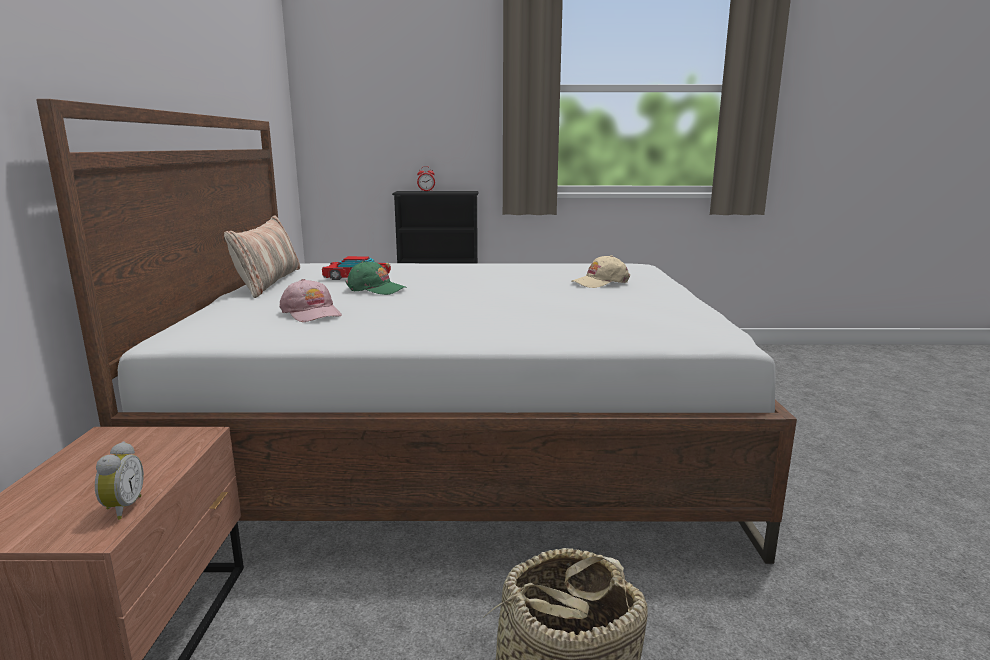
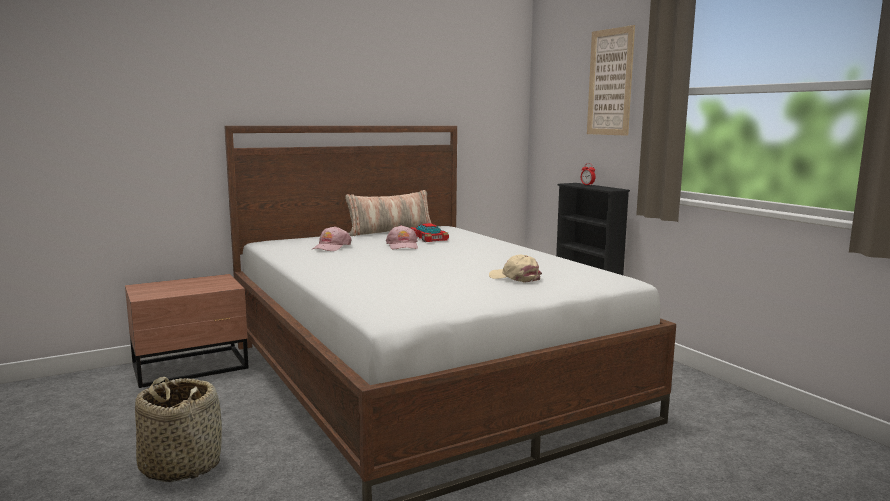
camera: 60 degrees right, 5 degrees down
alarm clock [95,441,144,520] -> none
green cap [345,261,407,295] -> pink cap [386,225,418,250]
none -> picture [587,25,635,136]

